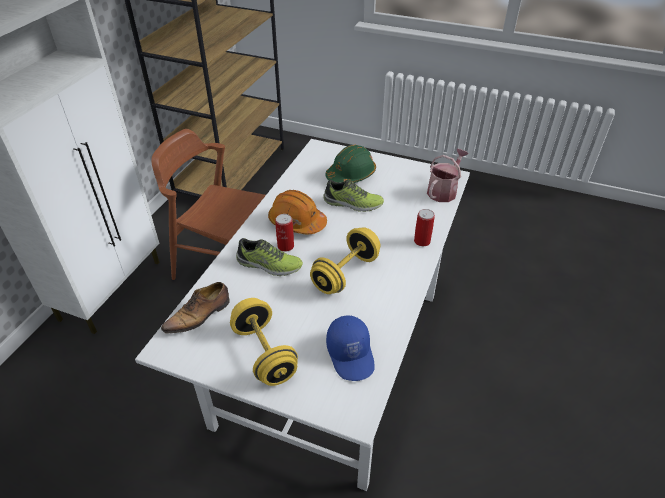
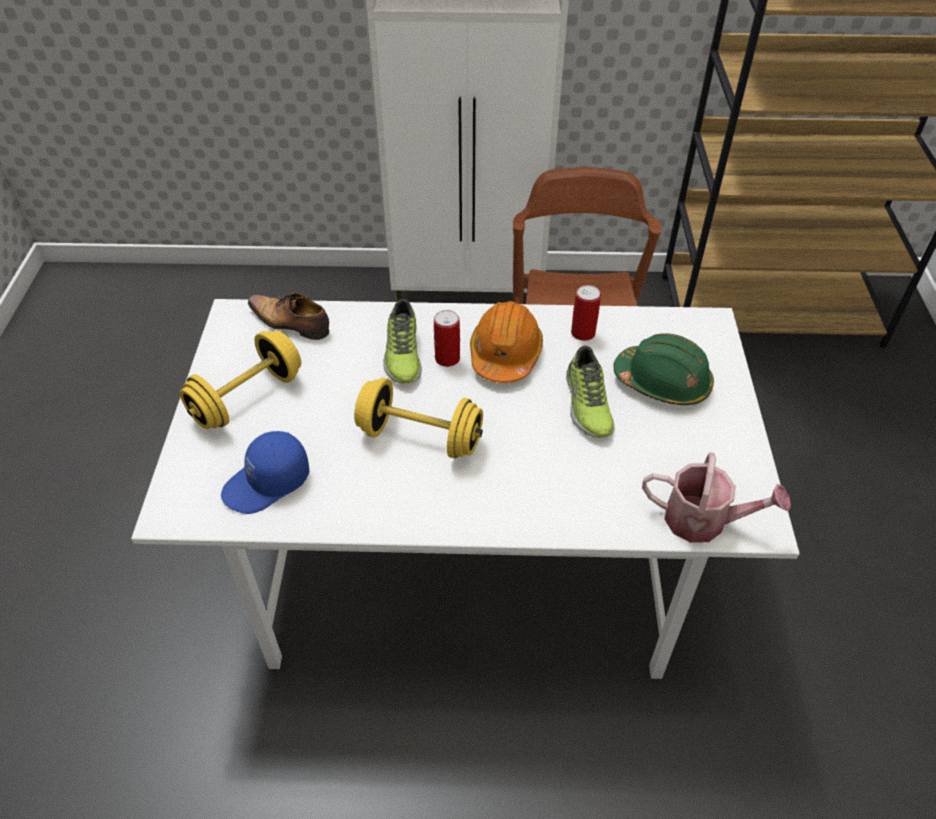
camera: 70 degrees right, 5 degrees up
can [414,209,435,246] -> can moved to [571,285,601,341]

